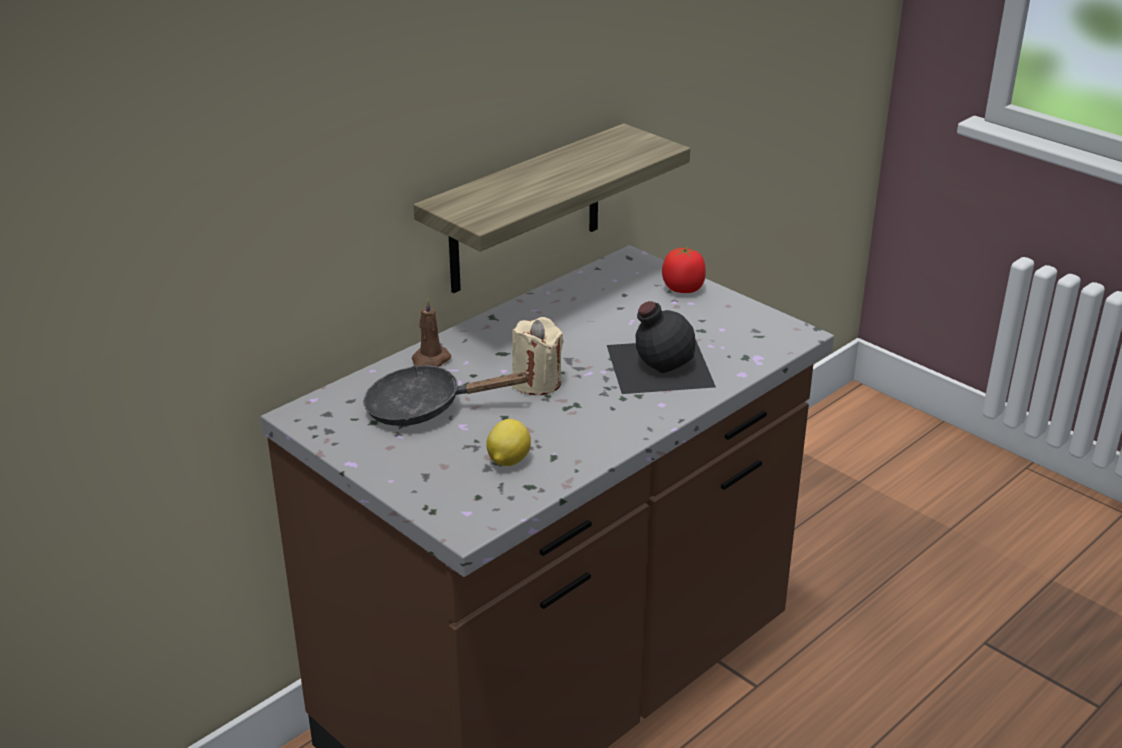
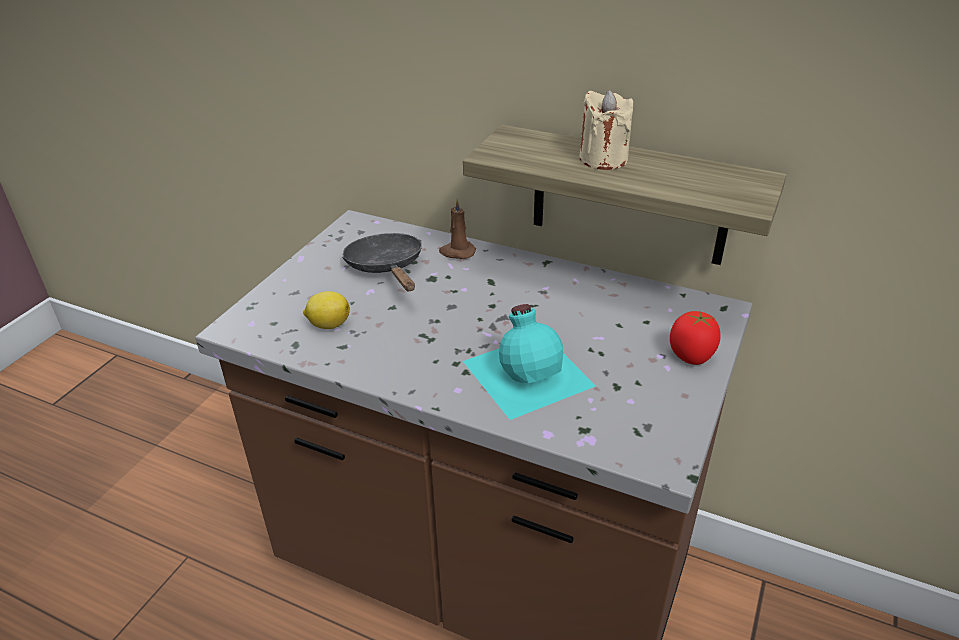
camera: 70 degrees right, 5 degrees up
beige candle [512,317,564,395] -> beige candle moved to [579,90,633,170]
black bottle [607,301,716,394] -> turquoise bottle [463,304,596,420]

